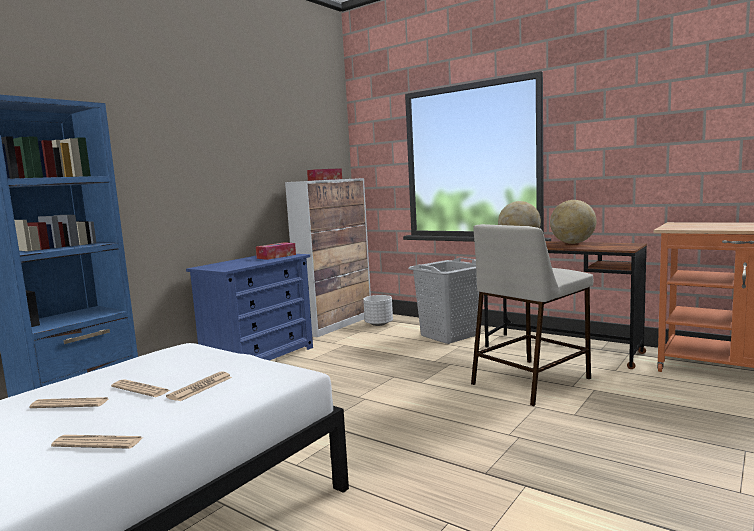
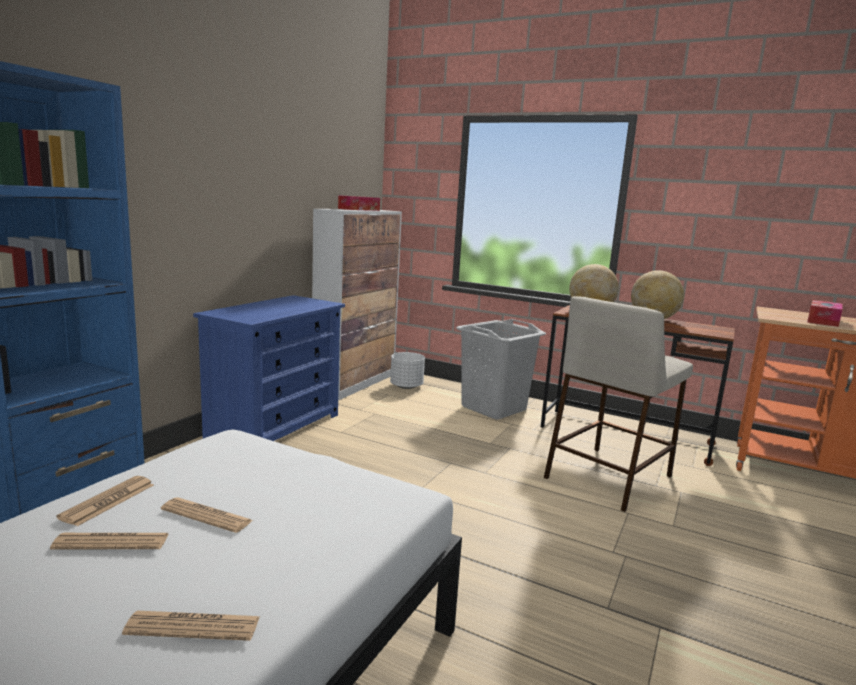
camera: 10 degrees left, 5 degrees up
newspaper [166,372,232,401] -> newspaper moved to [57,476,154,526]
tissue box [256,242,296,260] -> tissue box moved to [807,300,843,327]

